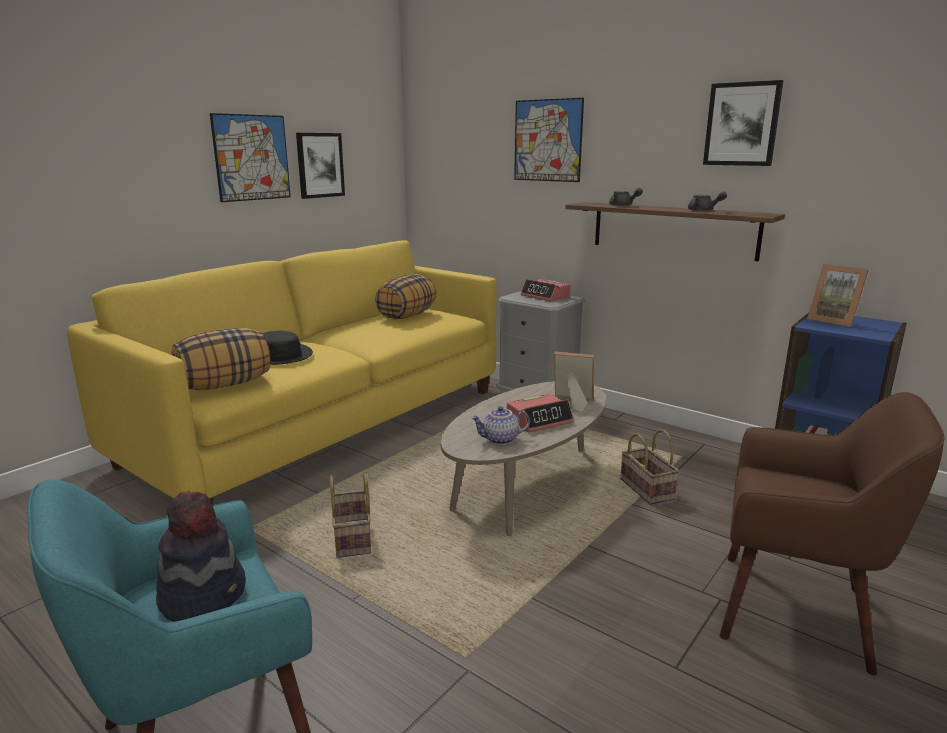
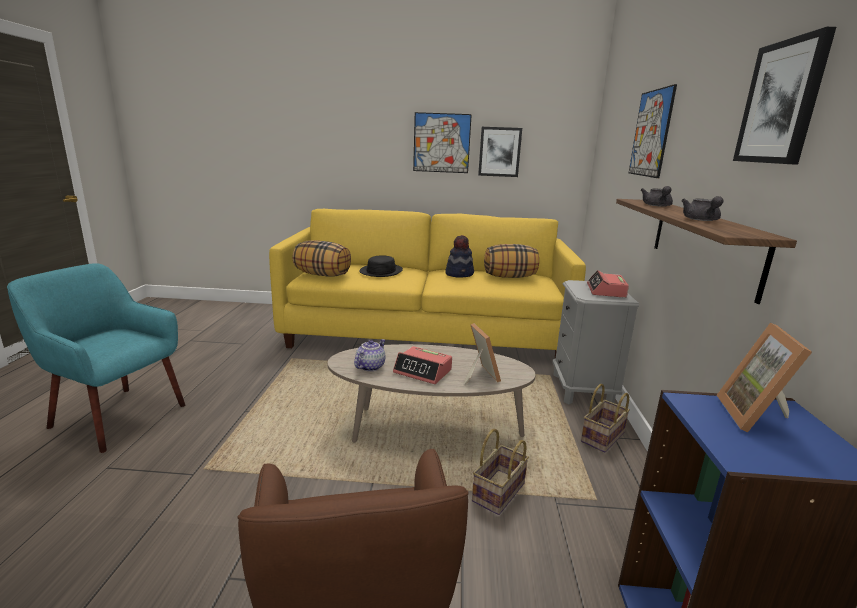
camera: 55 degrees right, 0 degrees up
hat [156,491,246,622] -> hat moved to [445,235,474,278]
basket [330,472,371,558] -> basket moved to [581,384,630,452]
teapot [471,406,530,445] -> teapot turned 75 degrees clockwise [354,339,385,371]

